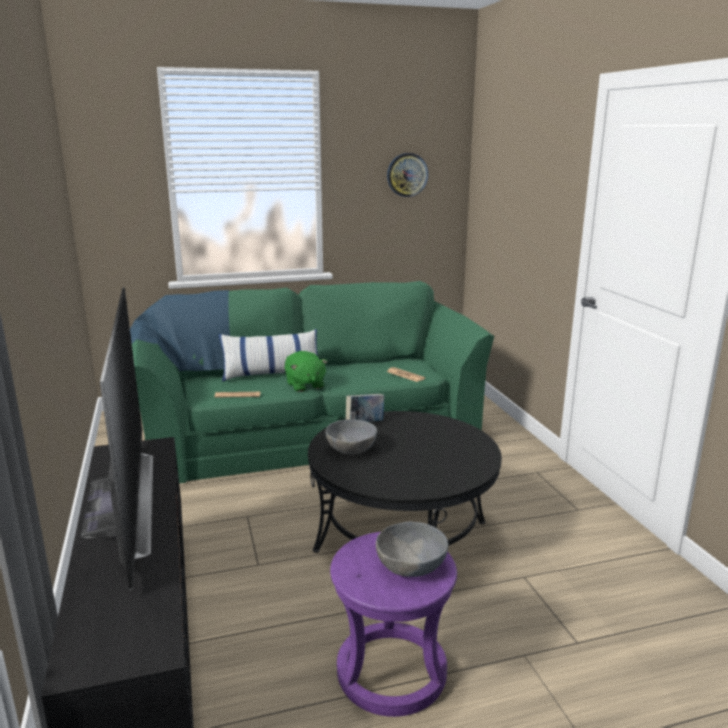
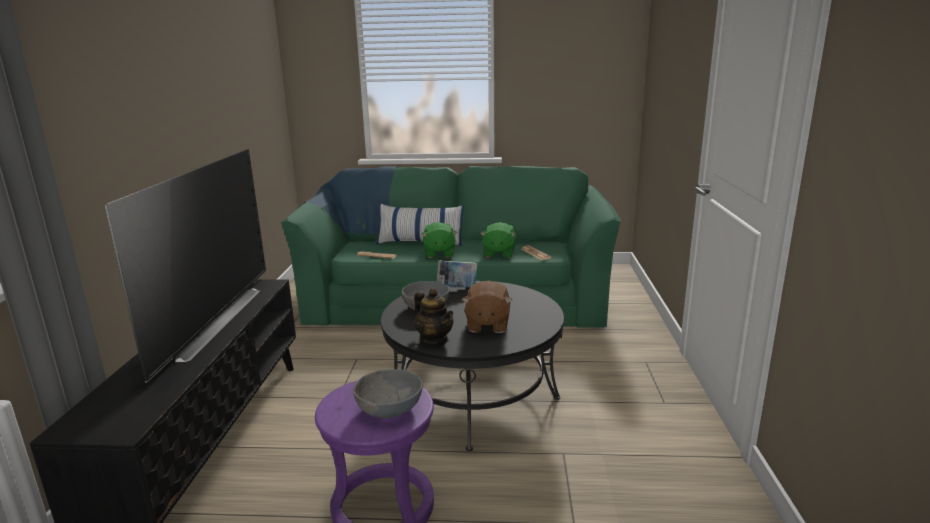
camera: 20 degrees right, 0 degrees up
wall clock [387,153,428,197] -> none
none -> teapot [414,288,453,346]
none -> brown plush toy [461,281,512,333]
none -> green plush toy [480,222,516,258]

